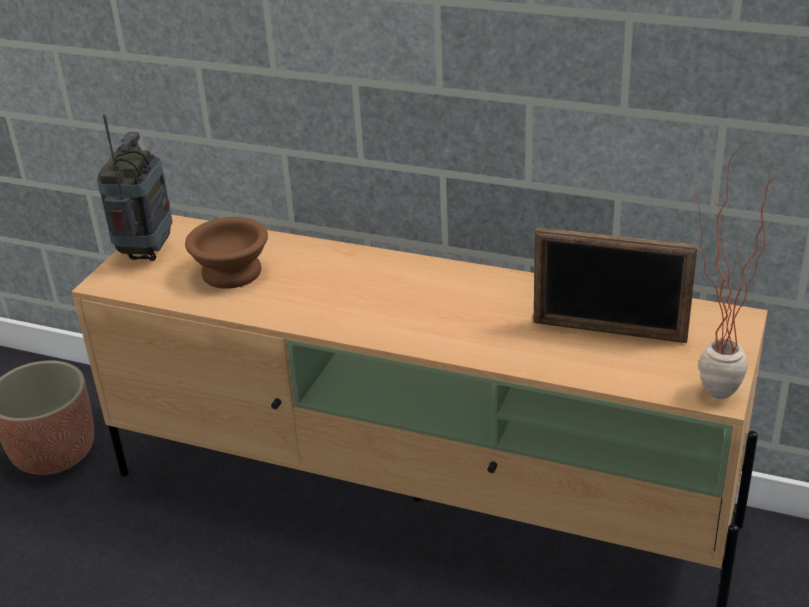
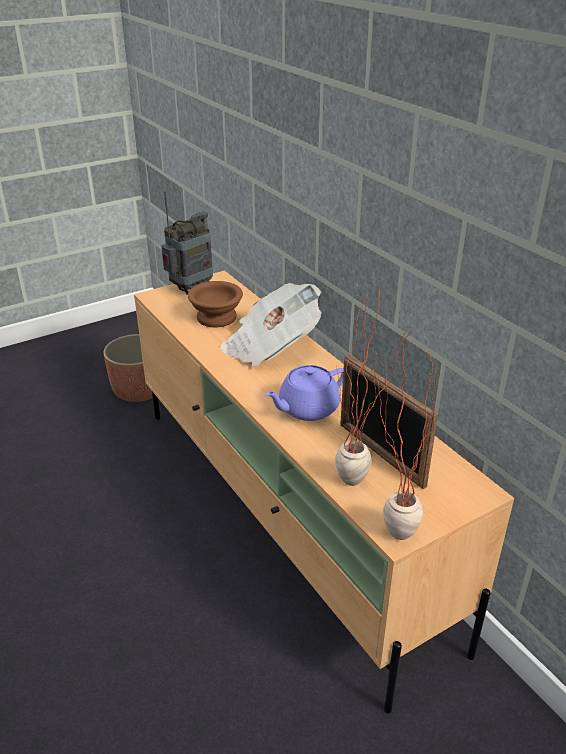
camera: 35 degrees right, 0 degrees up
none -> newspaper [221,283,321,367]
none -> purple teapot [265,365,344,421]
none -> potted plant [335,290,408,486]

